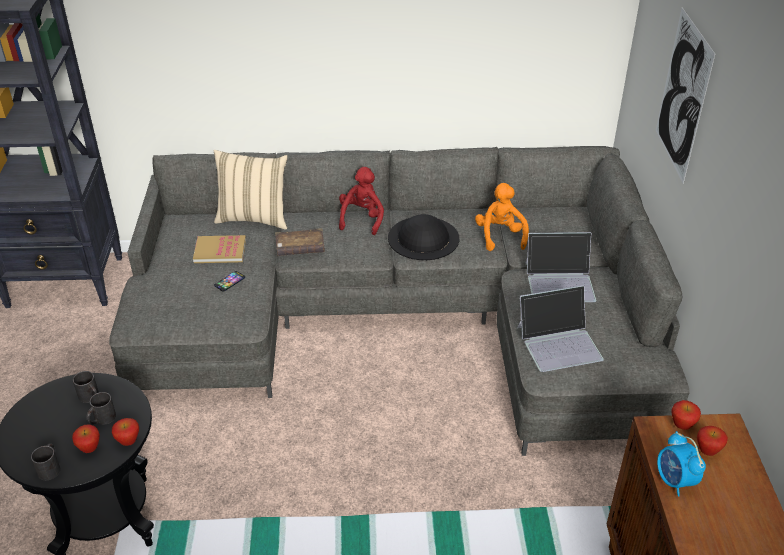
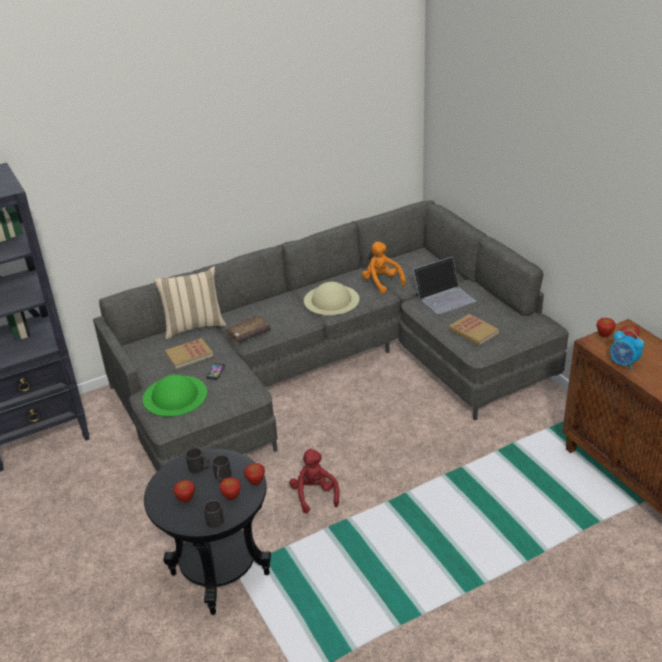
camera: 25 degrees left, 5 degrees down
red plush toy [339,167,384,235] -> red plush toy moved to [289,449,340,514]
black hat [388,214,459,260] -> beige hat [304,282,359,316]
laptop [517,285,604,372] -> book [449,314,499,346]
picture [656,8,715,184] -> none
none -> green hat [143,374,207,417]
none -> apple [173,480,195,502]

